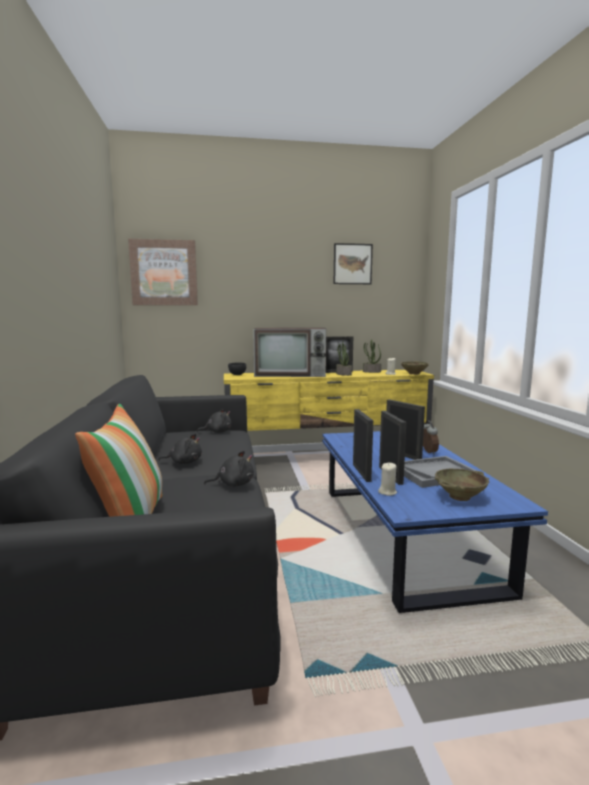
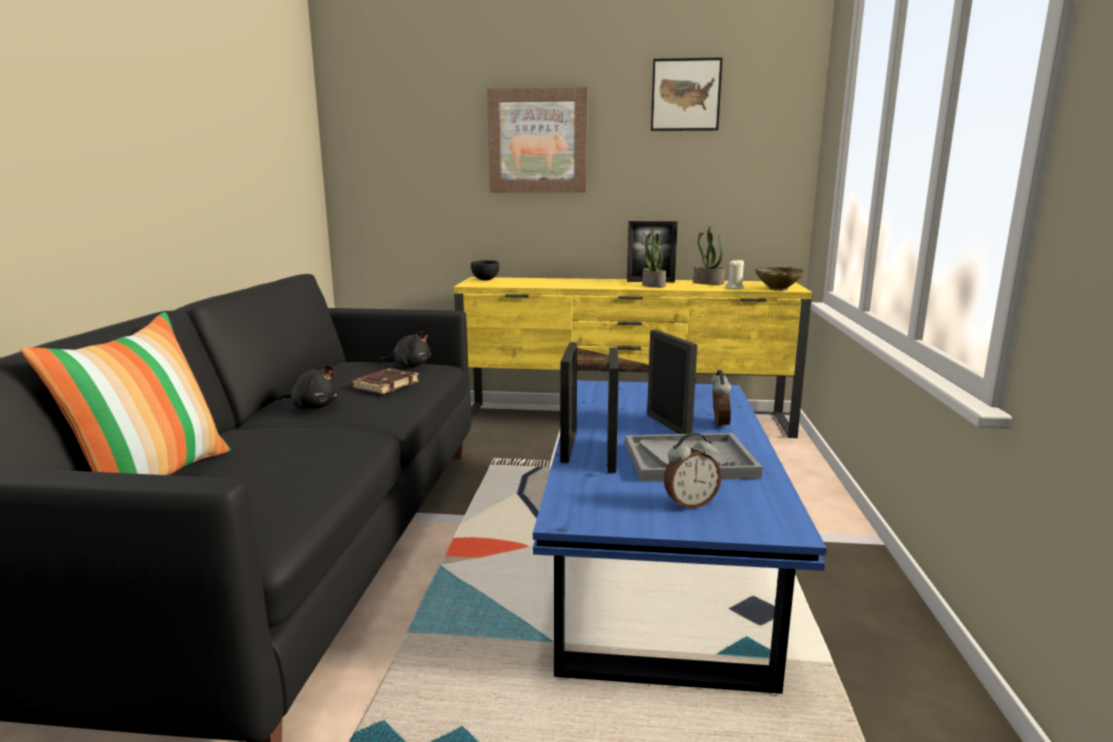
camera: 15 degrees right, 5 degrees up
picture [128,239,198,305] -> picture moved to [487,87,588,193]
black plush toy [204,451,254,487] -> none
television [253,328,326,377] -> none
beige candle [378,463,397,496] -> none
beige bowl [435,469,489,501] -> alarm clock [664,433,722,509]
none -> brown book [352,368,419,394]

